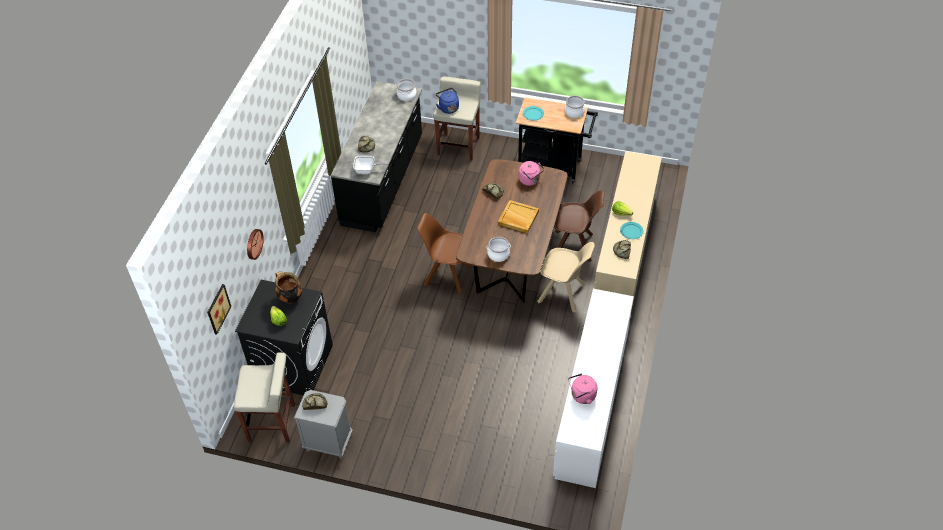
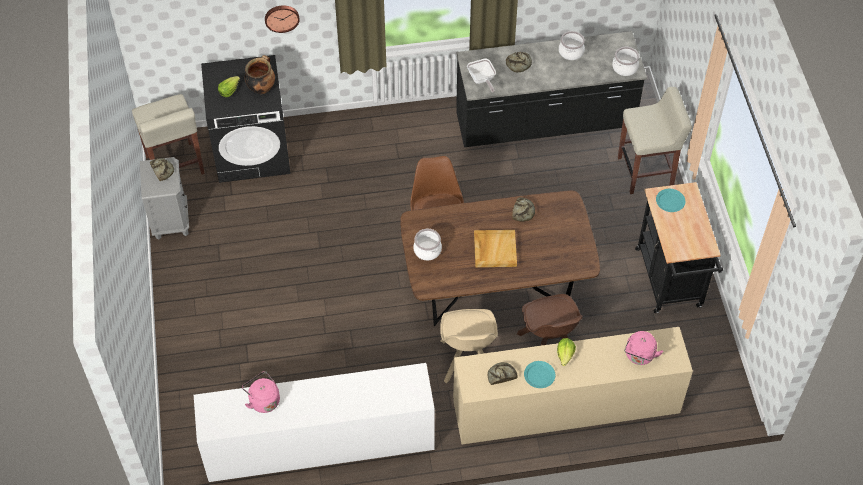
camera: 65 degrees right, 5 degrees up
picture [207,284,231,335] -> none
blue kettle [436,88,459,114] -> none
pink kettle [519,161,545,186] -> pink kettle moved to [624,331,663,365]
cooking pot [565,95,585,118] -> cooking pot moved to [559,31,585,60]

